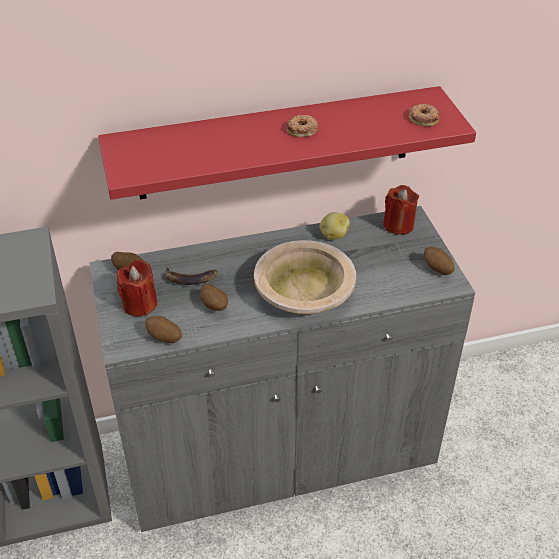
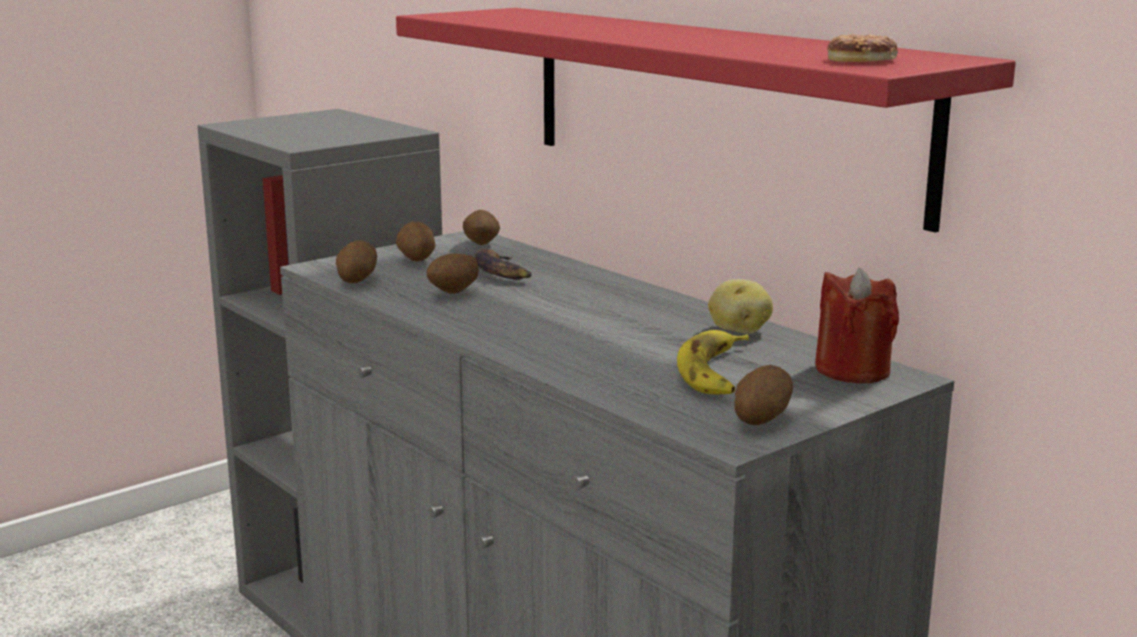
camera: 65 degrees right, 25 degrees down
red candle [117,260,157,316] -> potato [396,221,435,262]
beige bowl [254,240,356,315] -> none
donut [287,115,318,137] -> none
none -> banana [677,330,749,394]

